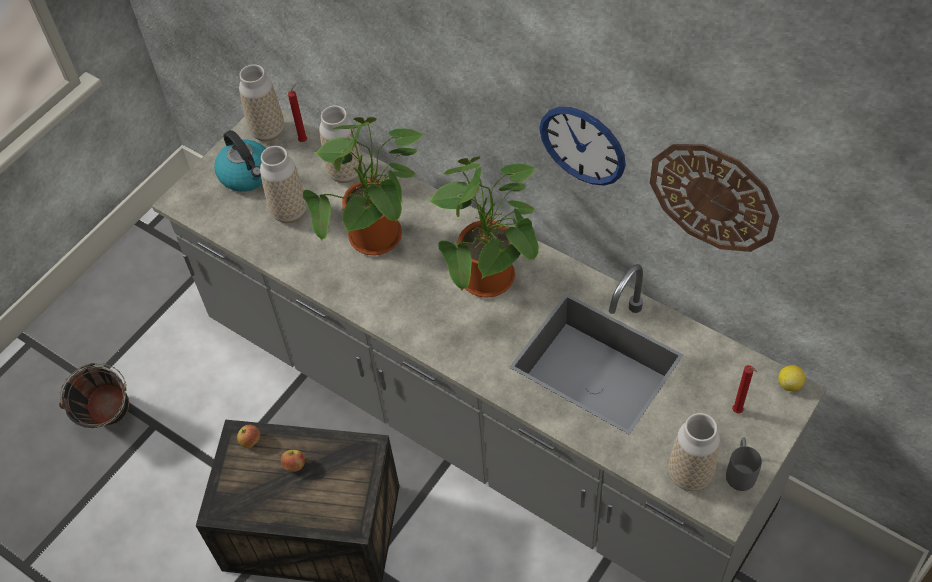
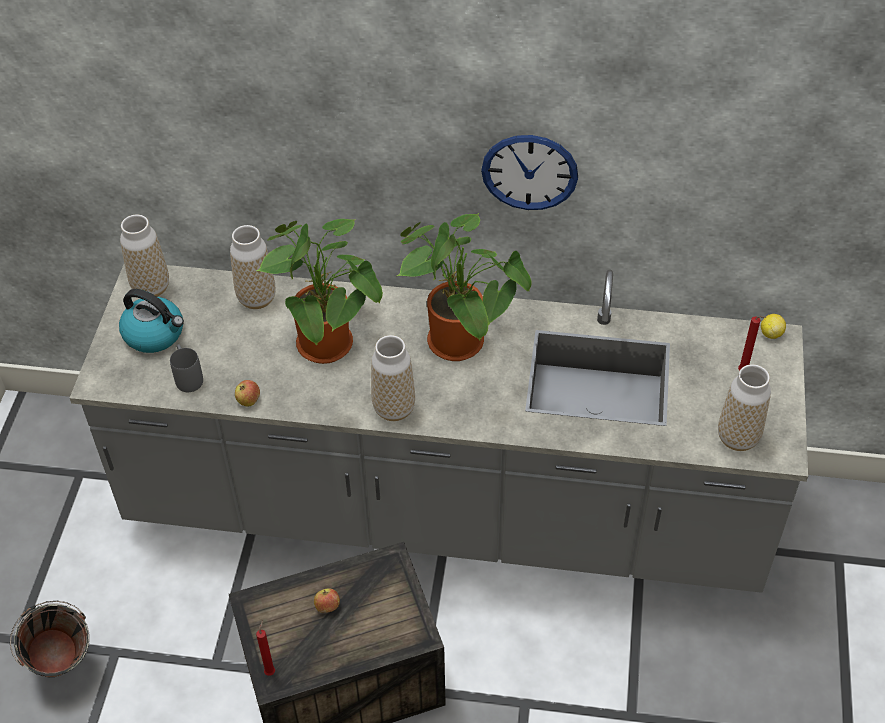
camera: 30 degrees left, 5 degrees down
apple [237,424,260,448] -> apple moved to [235,380,260,407]
vase [260,146,307,223] -> vase moved to [371,335,415,421]
red candle [288,83,307,142] -> red candle moved to [256,620,275,676]
wall clock [650,144,779,252] -> none
grey mug [726,438,762,491] -> grey mug moved to [170,344,203,392]

